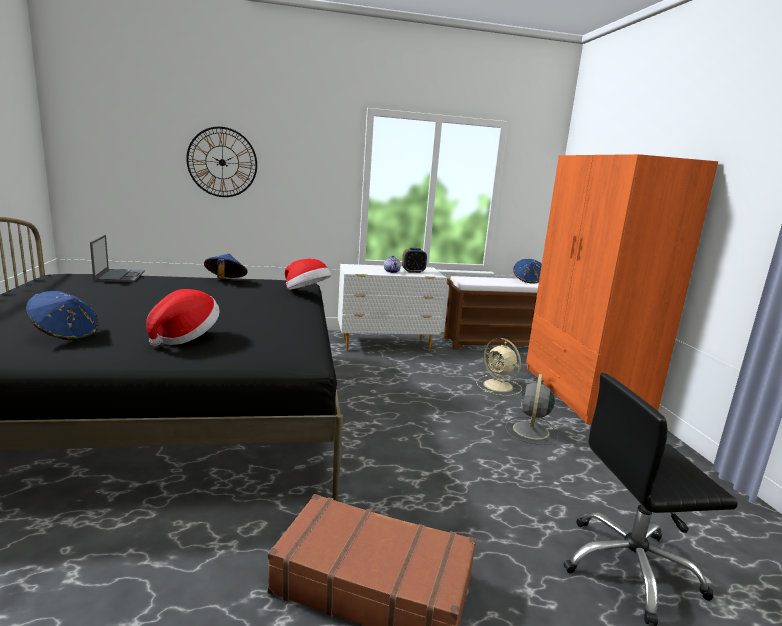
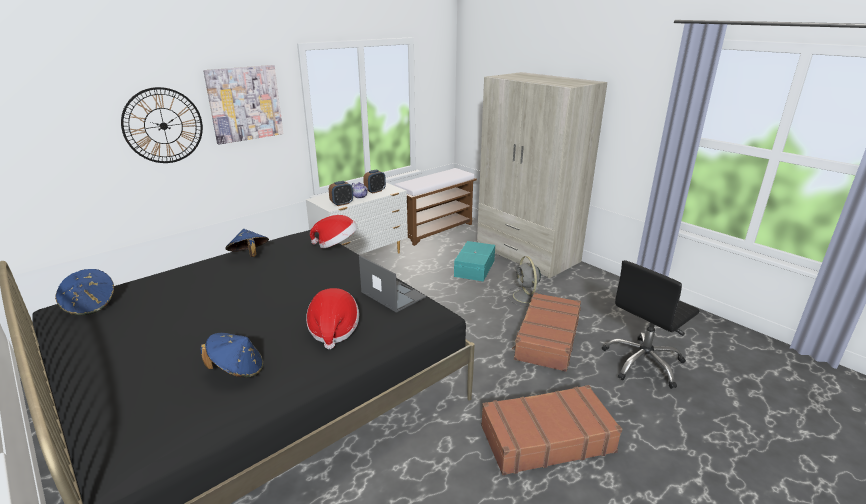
camera: 30 degrees left, 10 degrees up
laptop [90,235,145,282] -> laptop moved to [359,255,426,313]
beige fan [476,338,522,396] -> turquoise storage box [454,241,495,282]
blue hat [513,259,542,284] -> blue hat moved to [55,269,115,315]
orange wardrobe [526,154,718,424] -> beige wardrobe [477,72,607,278]
none -> picture [203,65,283,145]
none -> alarm clock [329,181,353,206]
none -> brown suitcase [512,292,581,372]

